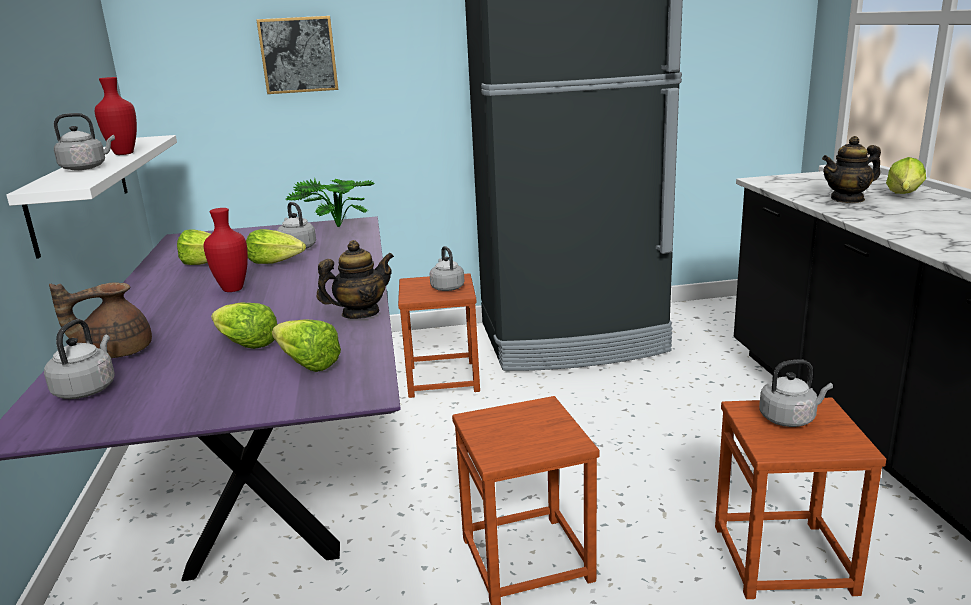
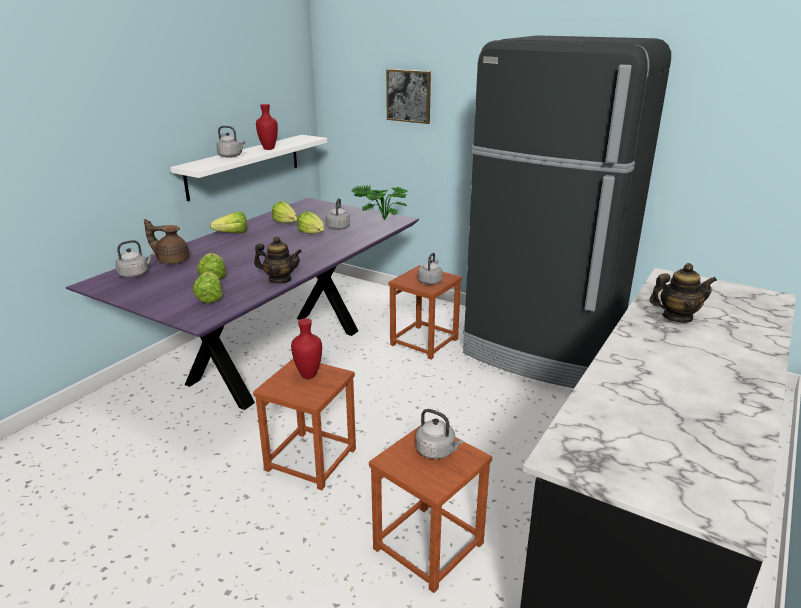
camera: 40 degrees right, 5 degrees up
red vase [204,208,248,292] -> red vase moved to [291,318,322,379]
teapot [822,136,881,203] -> teapot turned 150 degrees clockwise [649,263,717,323]
lettuce [886,157,926,194] -> lettuce moved to [210,212,247,233]

